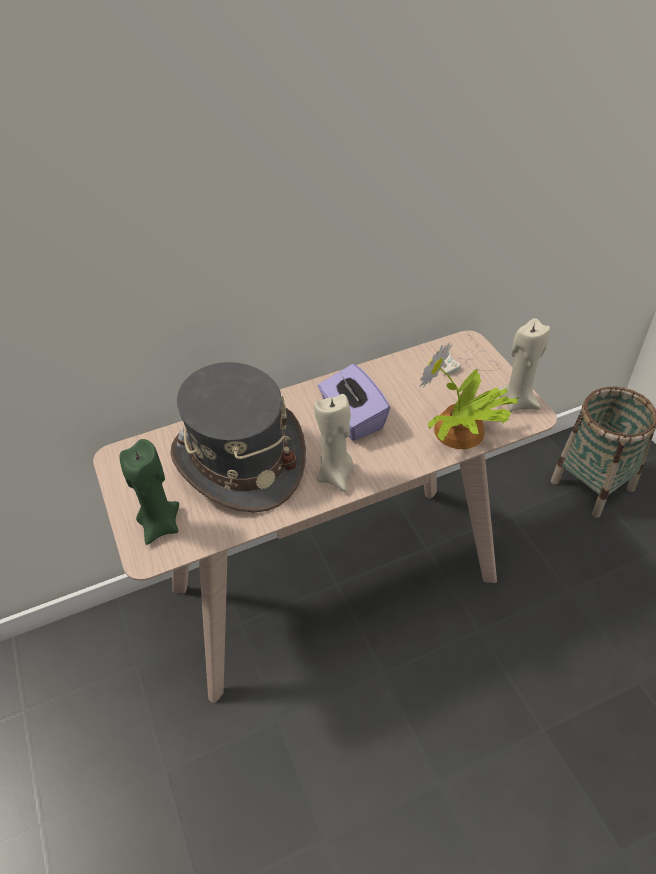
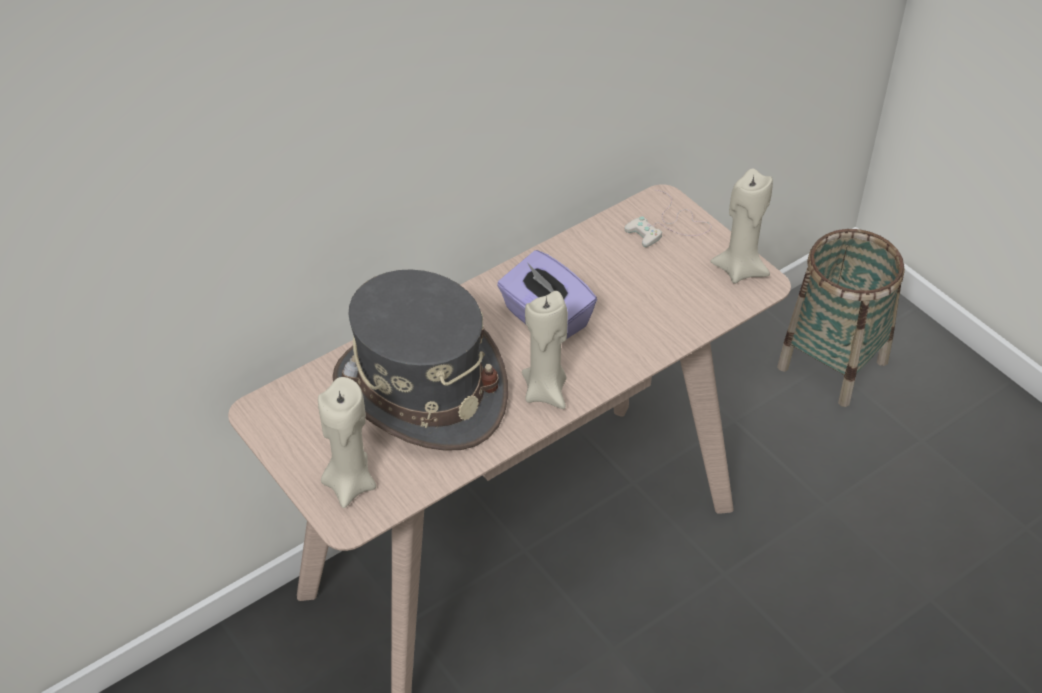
camera: 15 degrees left, 0 degrees up
green candle [120,439,179,545] -> beige candle [318,377,376,508]
potted plant [420,342,518,449] -> none

